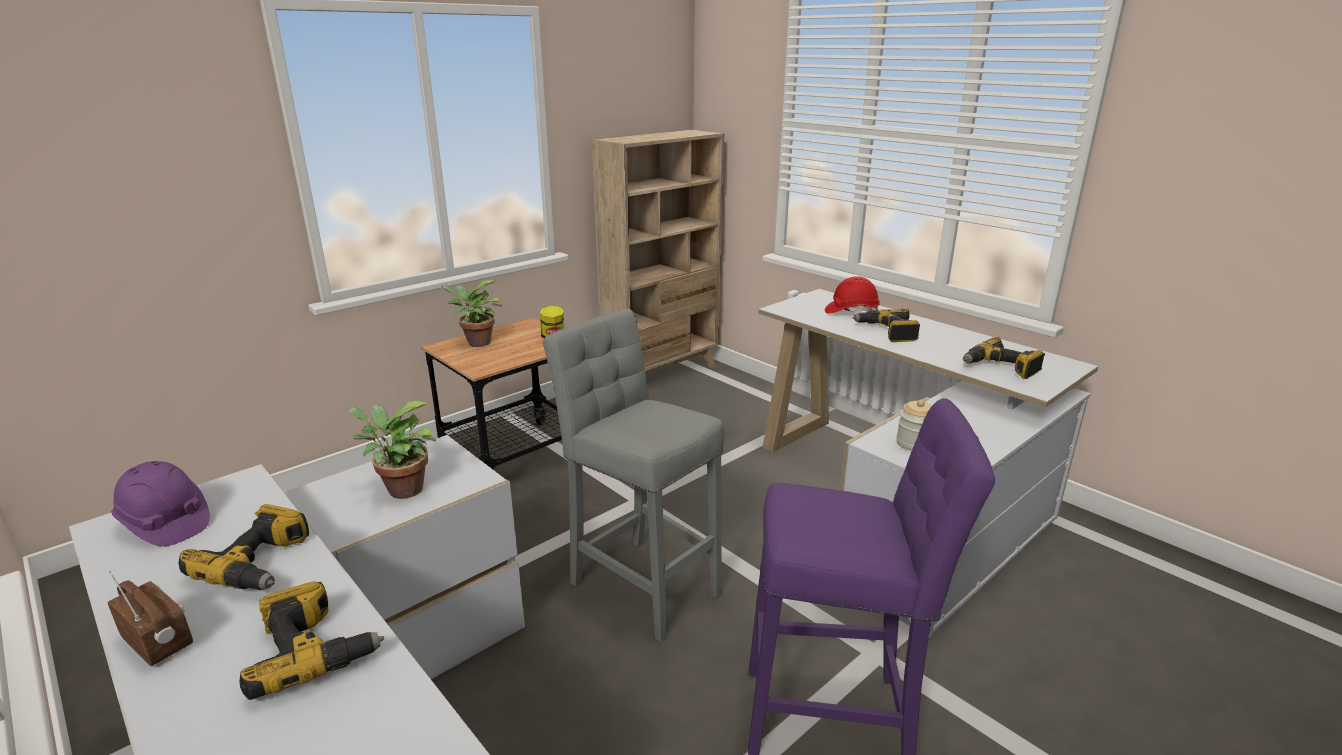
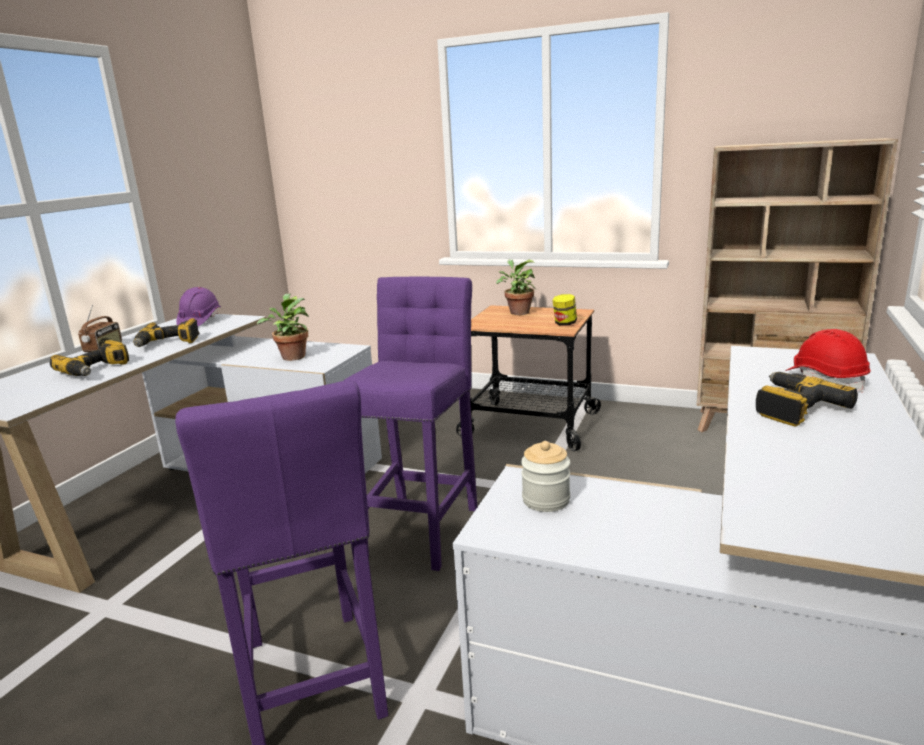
camera: 65 degrees right, 5 degrees down
grey stool [543,309,724,642] -> purple stool [344,277,477,571]
power drill [963,337,1045,379] -> none

